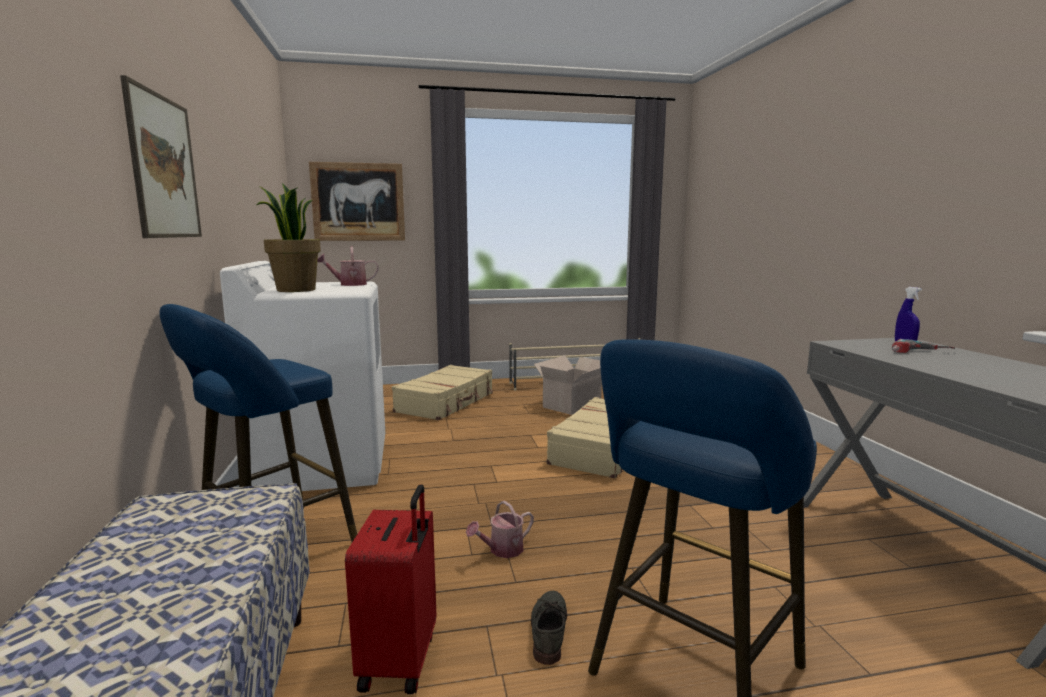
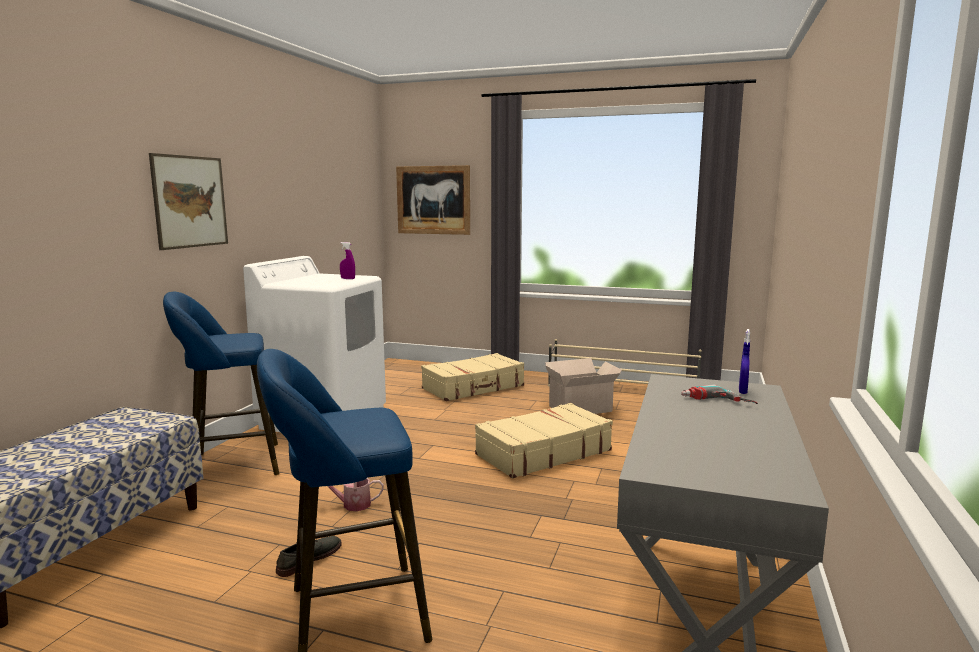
camera: 30 degrees right, 0 degrees up
potted plant [256,183,321,292] -> none
watering can [317,247,379,286] -> purple spray bottle [340,242,355,279]
red suitcase [345,484,436,694] -> none

